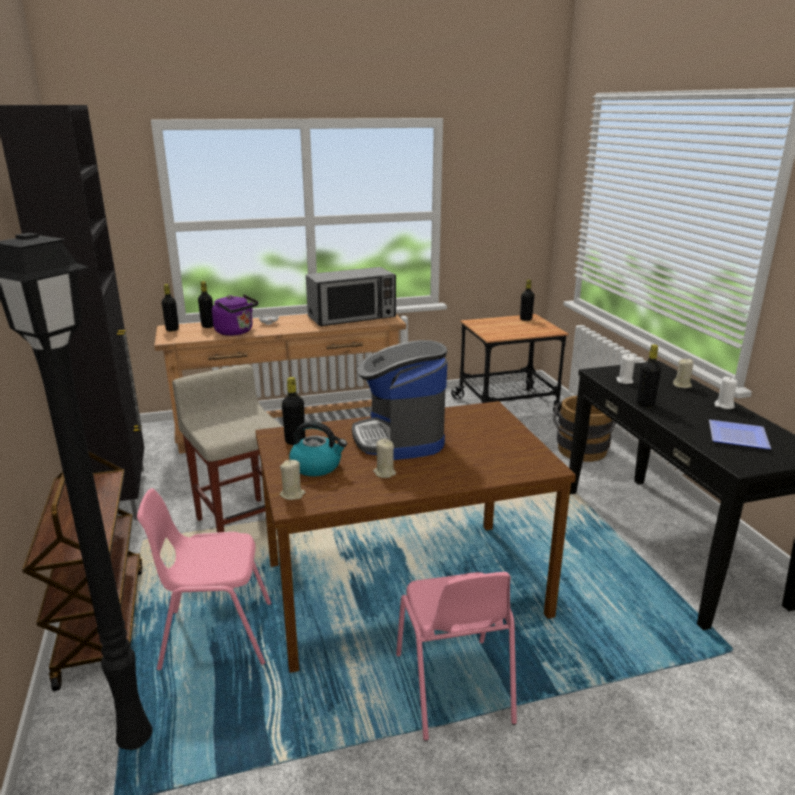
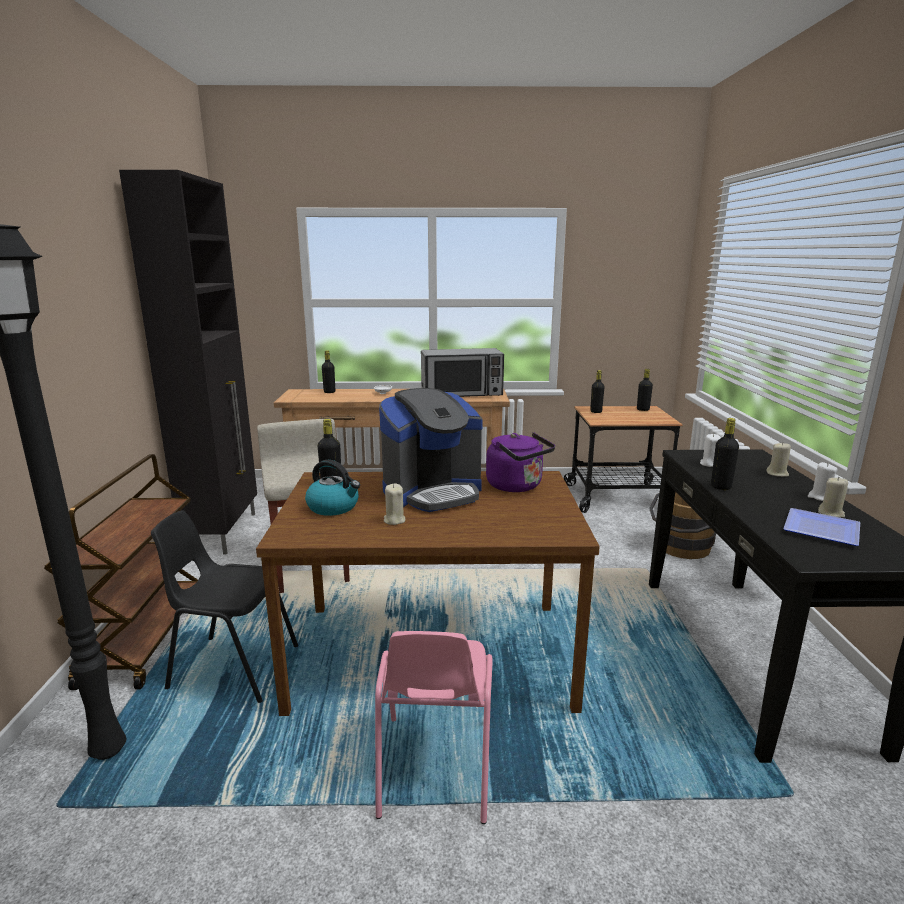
camera: 15 degrees right, 5 degrees down
pink chair [137,488,271,670] -> black chair [151,510,298,703]
black bottle [162,284,179,331] -> black bottle moved to [590,370,605,413]
purple kettle [212,294,258,336] -> purple kettle moved to [486,432,555,492]
beige candle [280,460,305,500] -> beige candle moved to [818,477,848,518]
coffee machine [352,340,447,460] -> coffee machine turned 120 degrees counterclockwise [379,388,483,512]

